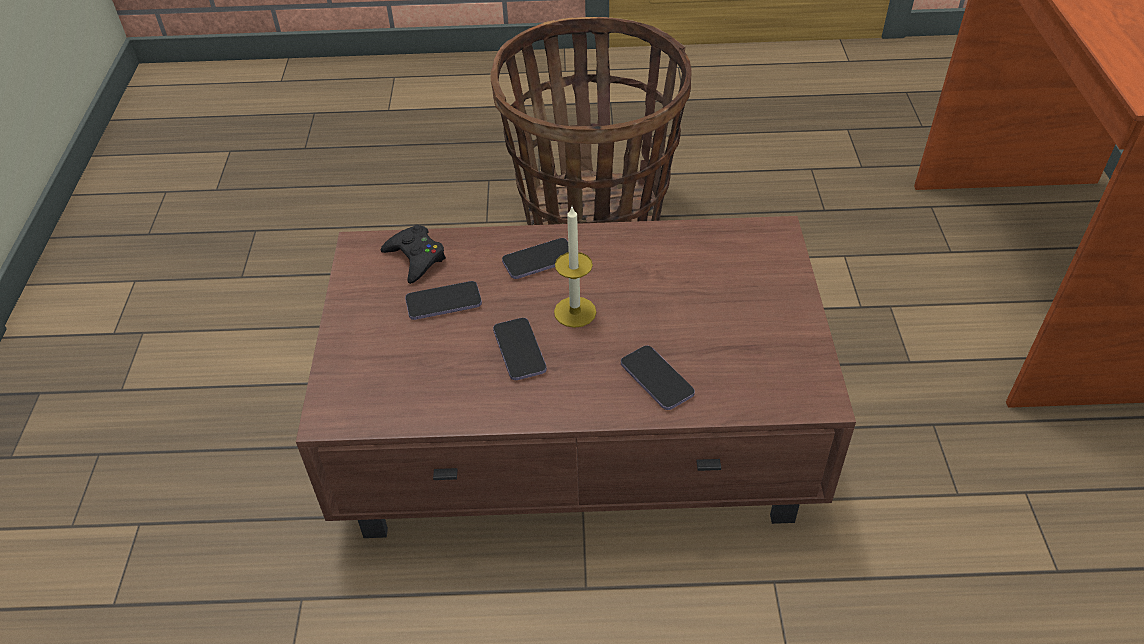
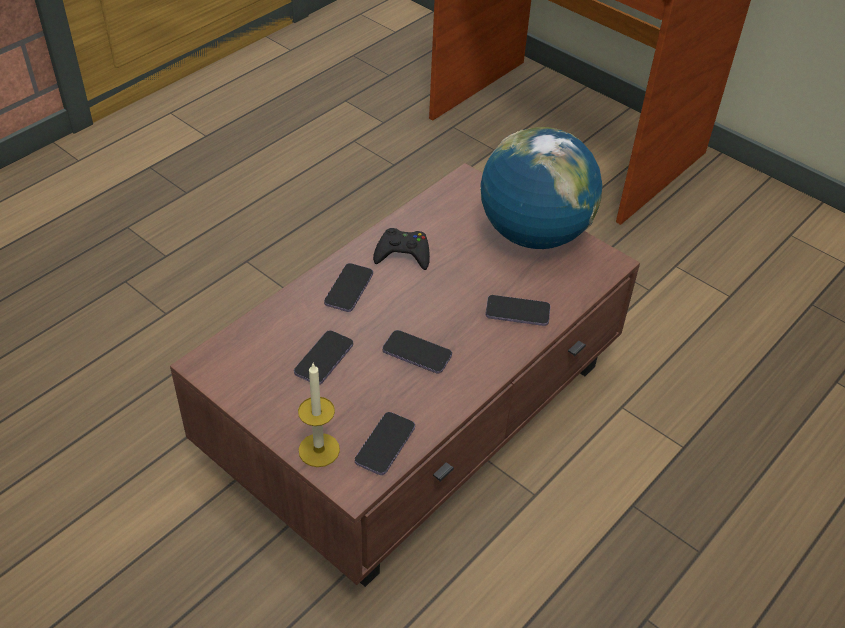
camera: 50 degrees left, 0 degrees up
black game controller [381,225,446,284] -> black game controller moved to [373,228,430,270]
basket [490,17,692,225] -> none
candle [554,207,596,328] -> candle moved to [298,363,340,467]
none -> phone [355,412,415,475]
none -> globe [480,127,602,249]

